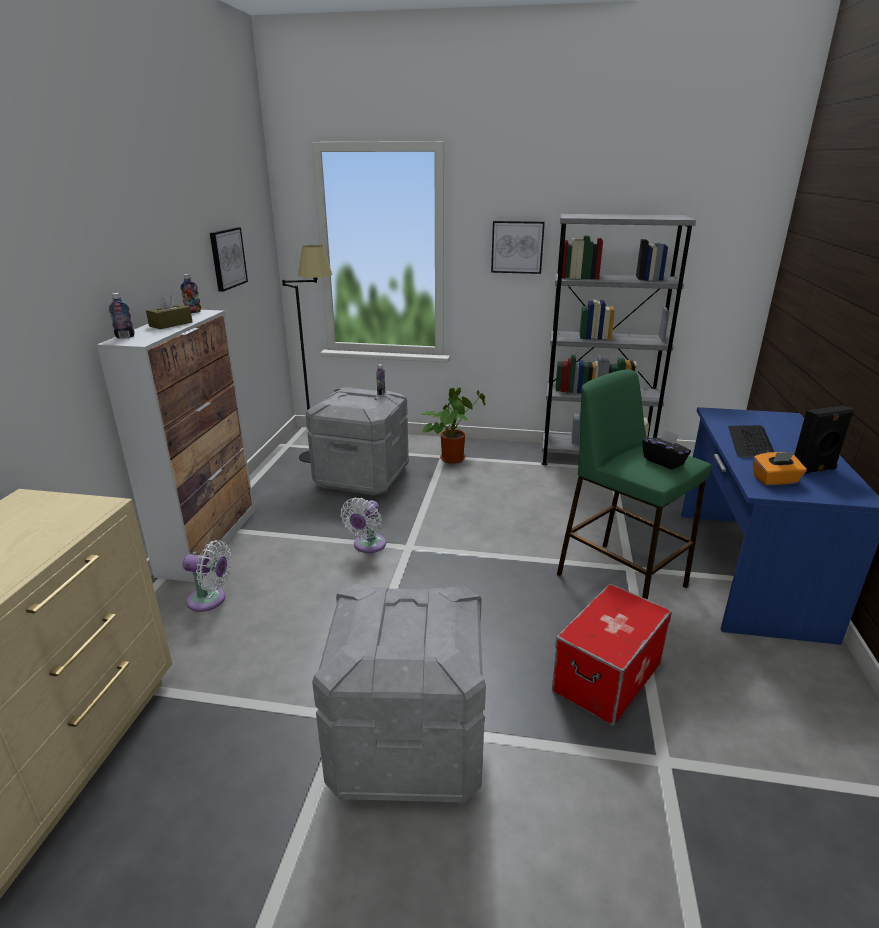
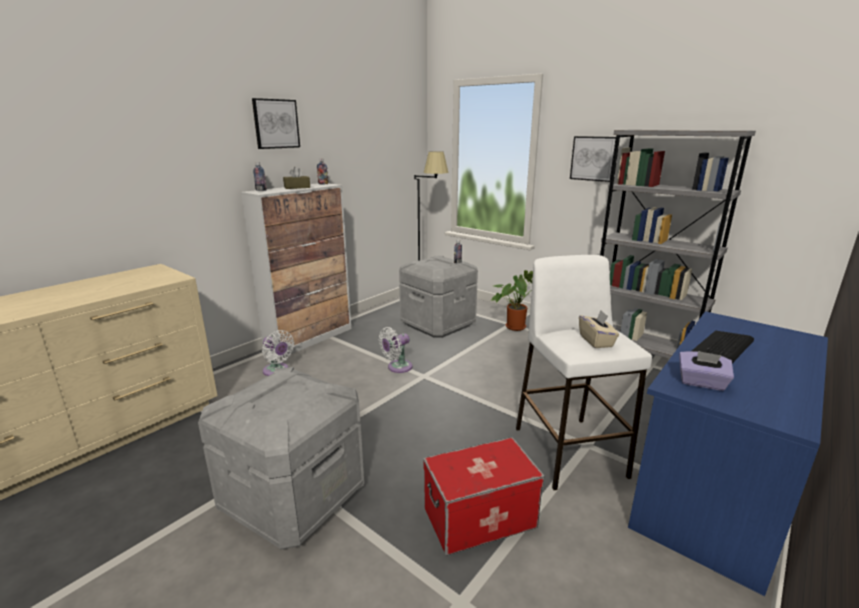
camera: 30 degrees right, 5 degrees down
picture [210,227,248,292] -> picture moved to [252,98,300,149]
green stool [557,369,711,600] -> white stool [516,255,652,490]
black tissue box [642,429,691,470] -> beige tissue box [579,310,619,348]
orange tissue box [753,452,807,485] -> purple tissue box [679,351,734,391]
black speaker [794,405,854,474] -> none

